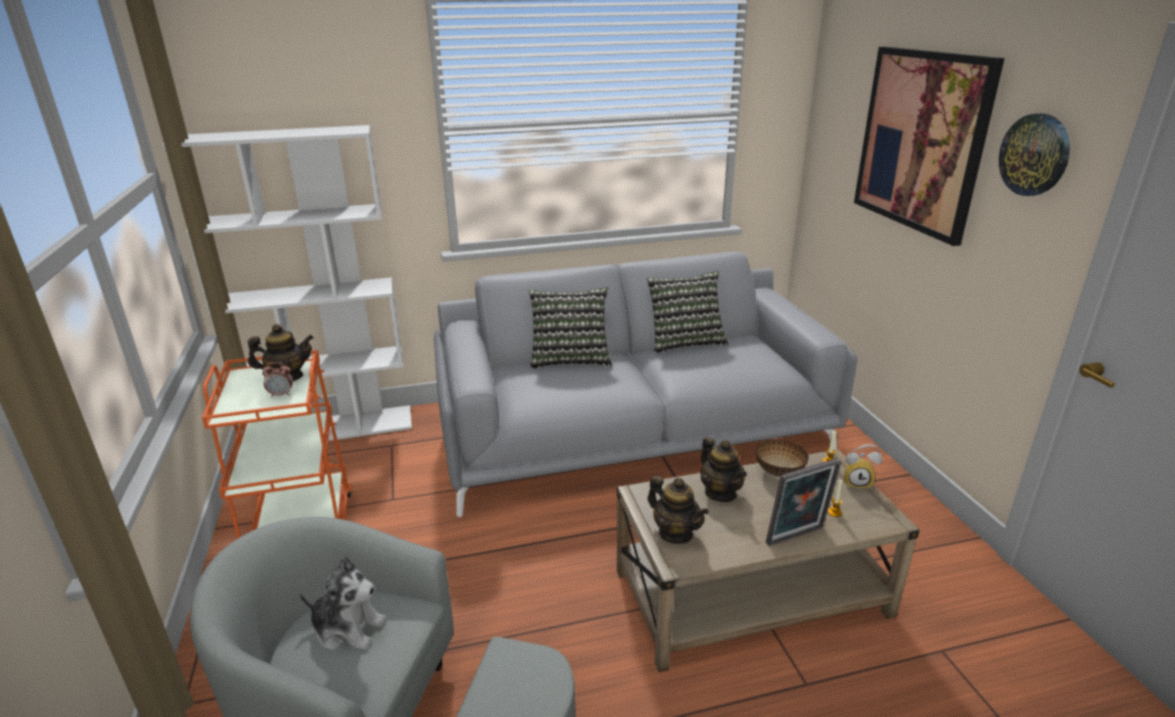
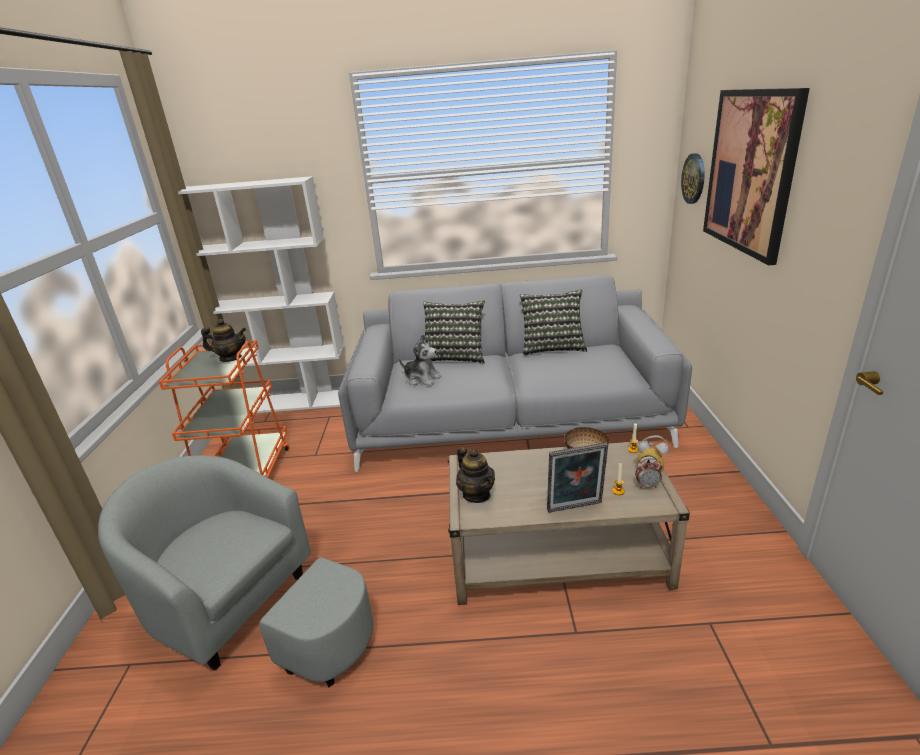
camera: 15 degrees right, 0 degrees up
alarm clock [262,362,293,397] -> alarm clock moved to [635,458,663,488]
plush toy [299,556,386,651] -> plush toy moved to [399,334,441,386]
teapot [700,437,747,502] -> none
wall clock [999,113,1070,196] -> wall clock moved to [681,153,705,204]

